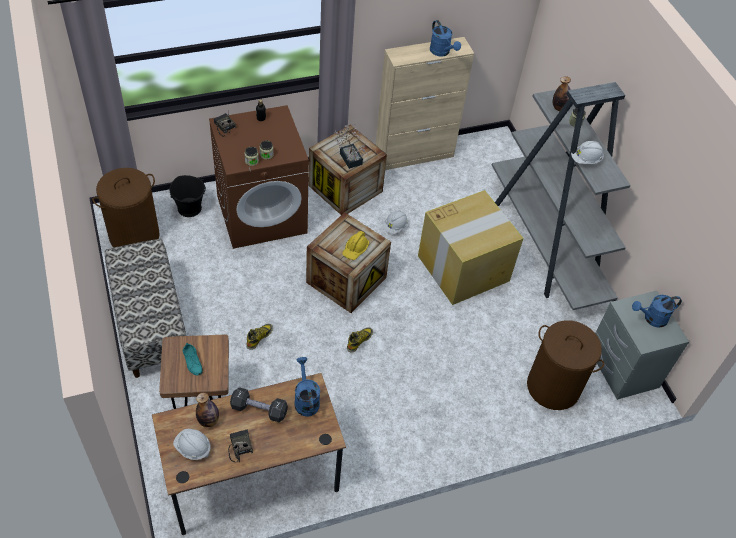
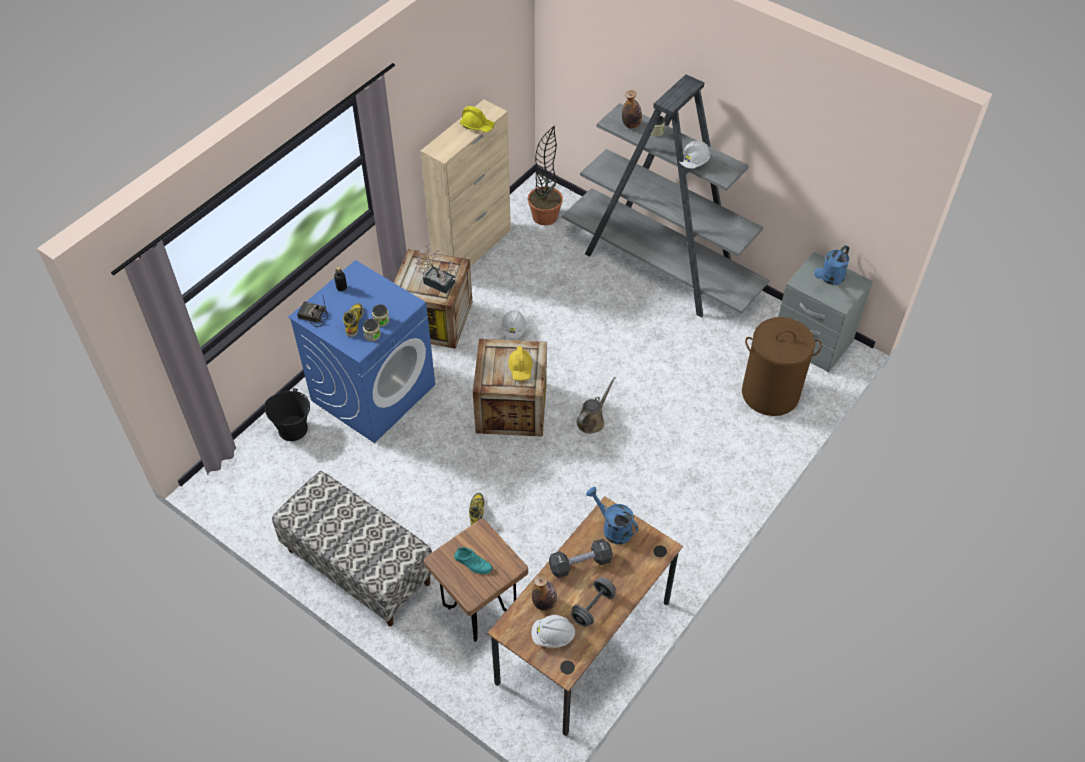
camera: 30 degrees left, 0 degrees up
brown laundry basket [92,168,160,248] -> none
brown washing machine [209,105,309,249] -> blue washing machine [288,260,435,443]
radio [228,429,253,462] -> grey dumbbell [571,577,616,627]
boot [347,327,373,352] -> boot moved to [343,303,363,337]
cardboard box [418,190,524,305] -> none
blue watering can [430,20,461,56] -> yellow hard hat [460,106,495,132]
none -> potted plant [528,125,563,225]
none -> brown watering can [577,377,616,434]

